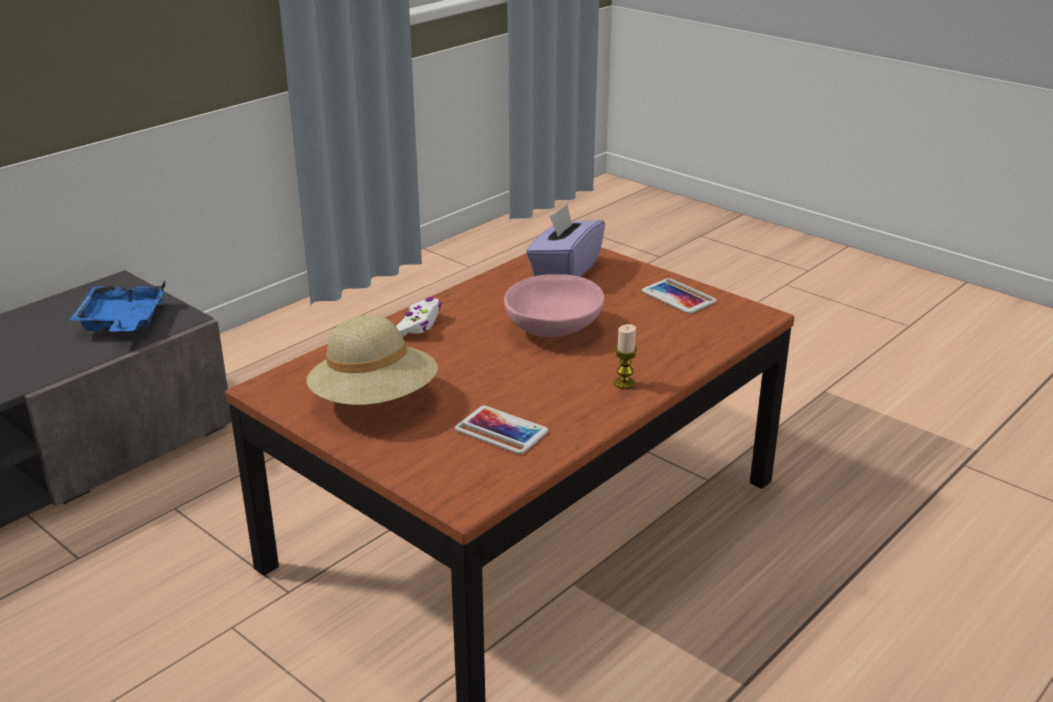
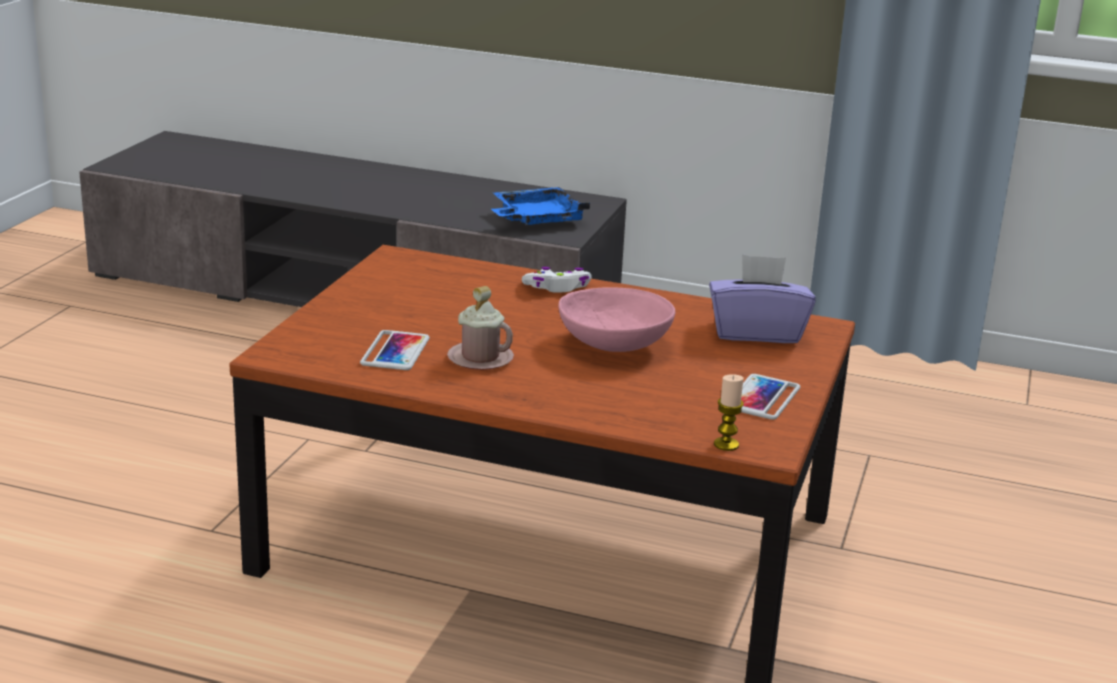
camera: 65 degrees right, 5 degrees down
beige hat [306,315,438,405] -> none
candle [614,324,637,389] -> candle moved to [714,374,744,451]
none -> pink mug [447,286,514,370]

